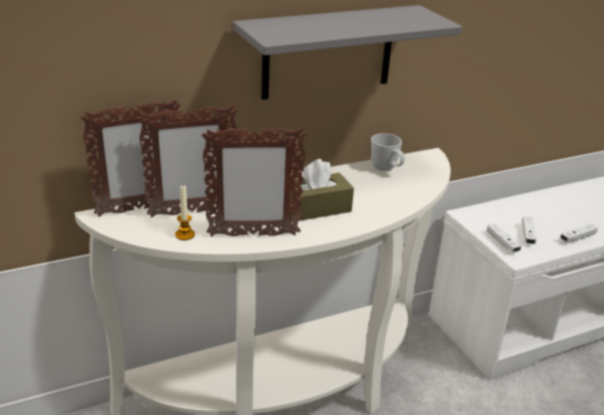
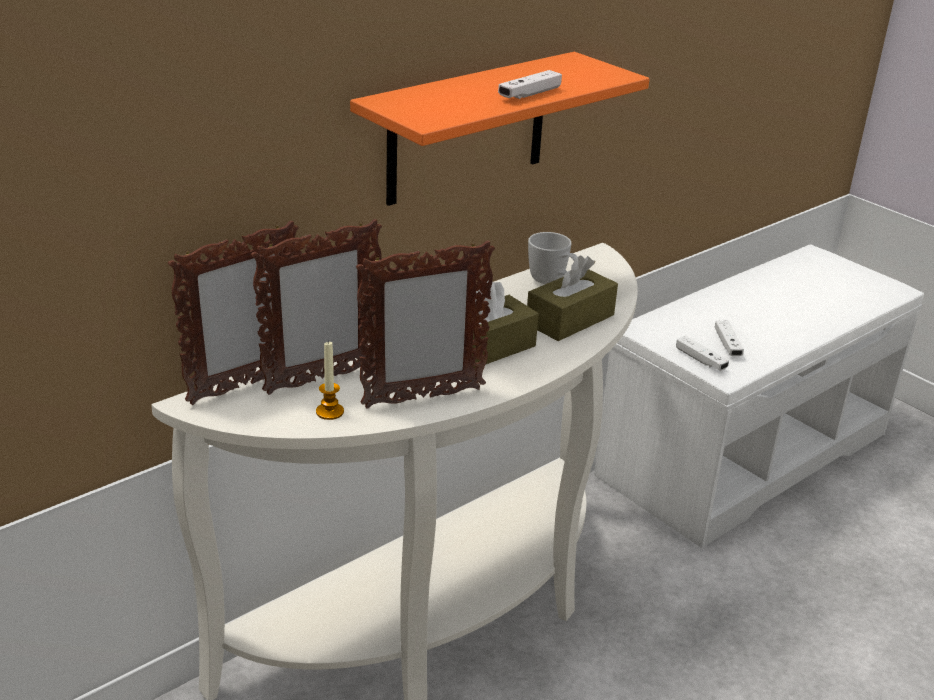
camera: 15 degrees left, 0 degrees up
grey shelf [233,5,463,100] -> orange shelf [350,52,649,206]
white game controller [560,224,598,242] -> white game controller moved to [498,70,562,99]
none -> brown tissue box [527,256,618,341]

